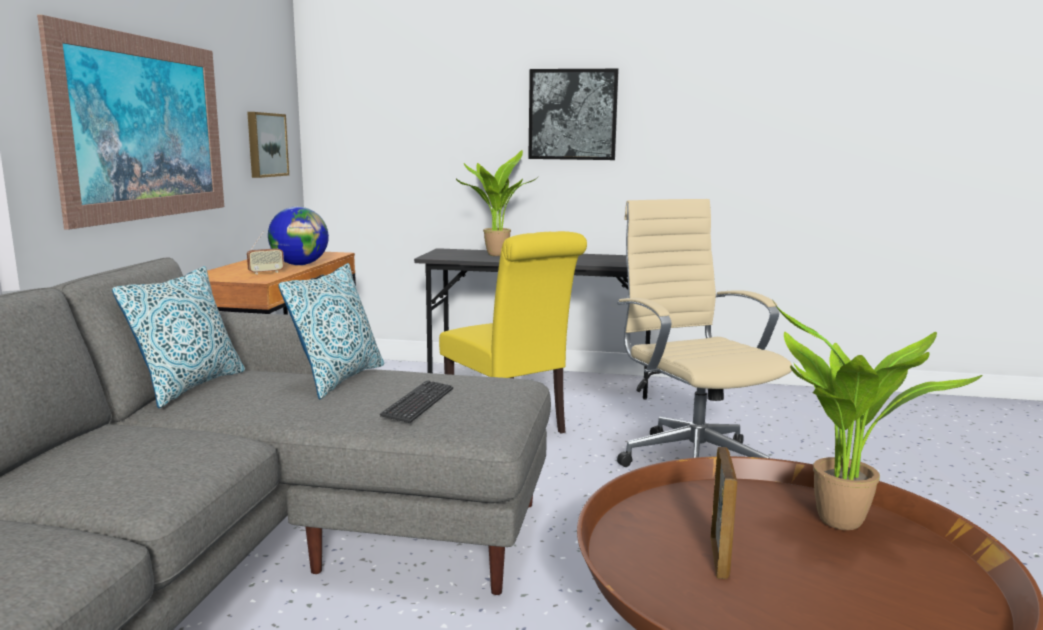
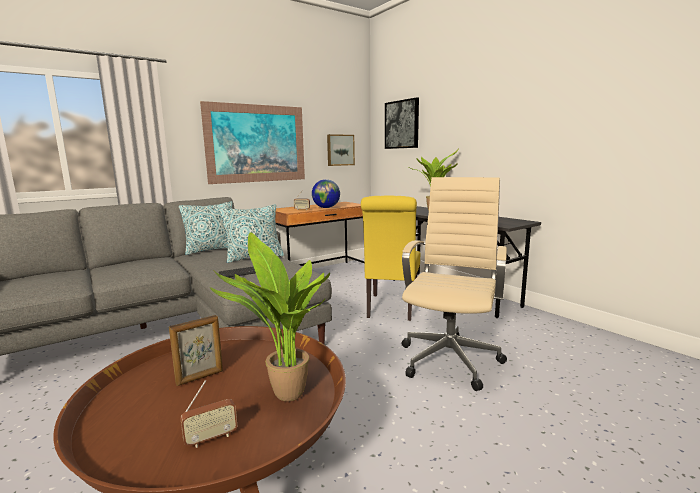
camera: 45 degrees right, 0 degrees up
picture [528,69,619,160] -> picture moved to [385,97,419,149]
none -> radio [180,380,237,448]

